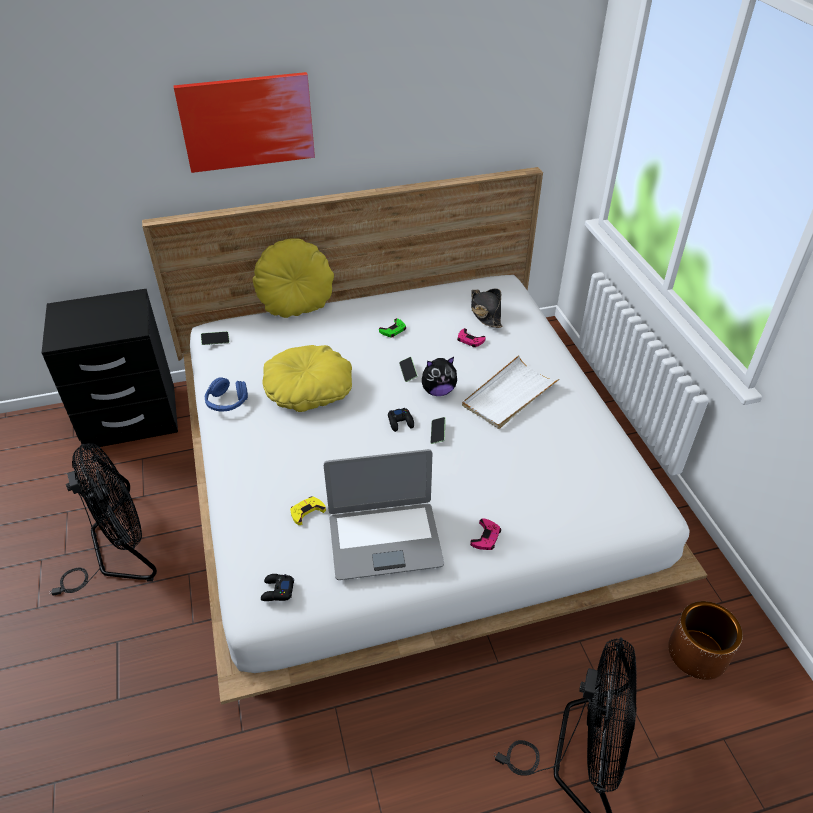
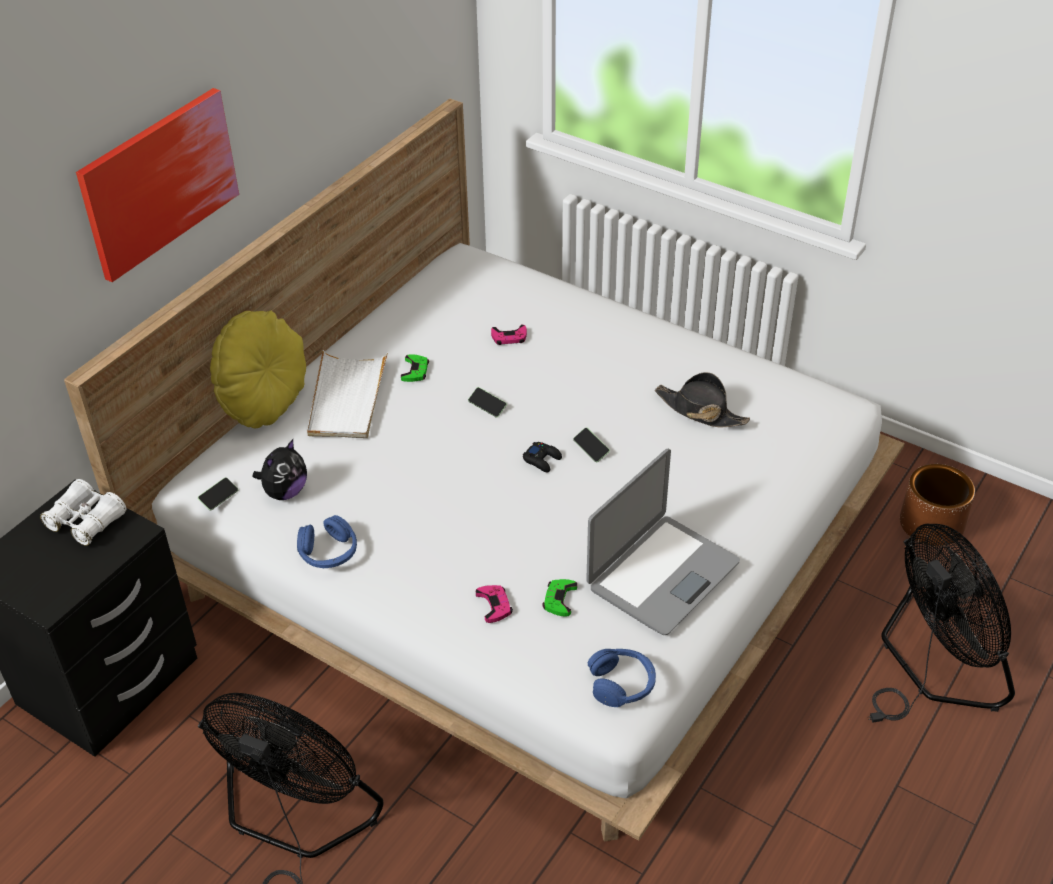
camera: 40 degrees left, 0 degrees up
black game controller [261,574,294,601] -> blue headphones [588,649,656,707]
yellow pillow [262,345,352,412] -> none
yellow game controller [290,496,326,525] -> green game controller [542,579,577,617]
plush toy [422,357,457,396] -> plush toy moved to [252,439,307,500]
white tray [462,355,560,429] -> white tray moved to [307,350,388,438]
pink game controller [470,518,501,550] -> pink game controller moved to [476,585,513,623]
black hat [471,289,503,328] -> black hat moved to [655,372,750,428]
none -> white binoculars [40,479,127,546]

